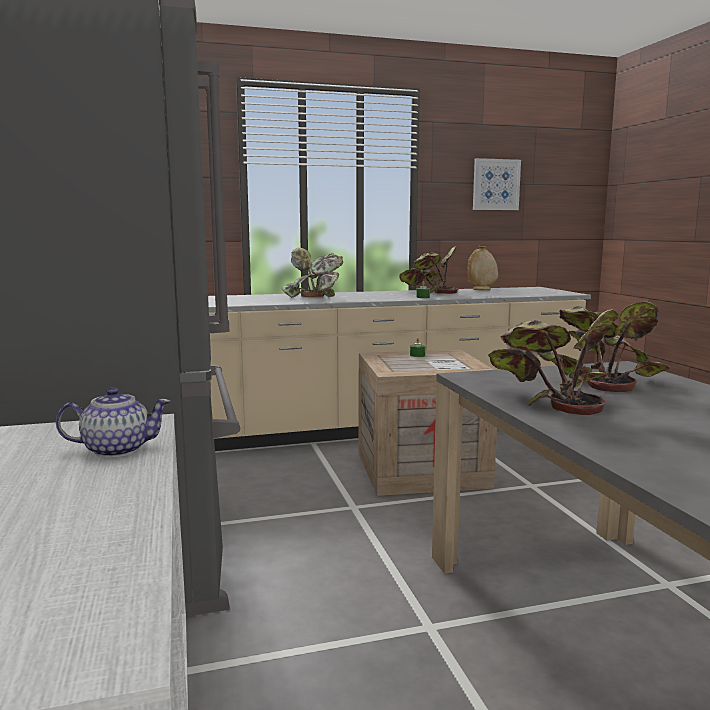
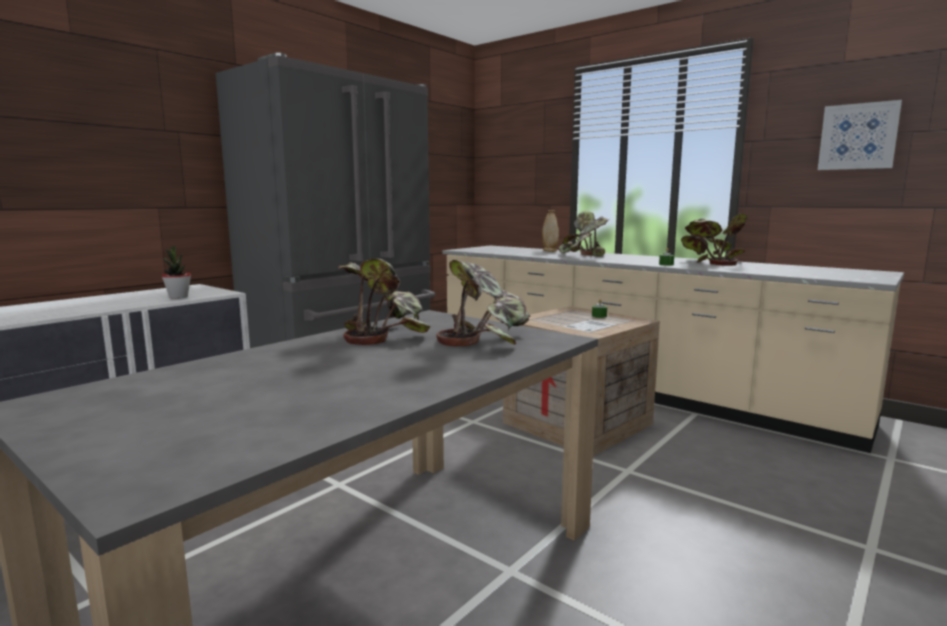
camera: 55 degrees right, 0 degrees up
teapot [56,388,171,458] -> potted plant [162,245,191,299]
beige vase [467,246,498,290] -> beige vase moved to [542,210,559,252]

